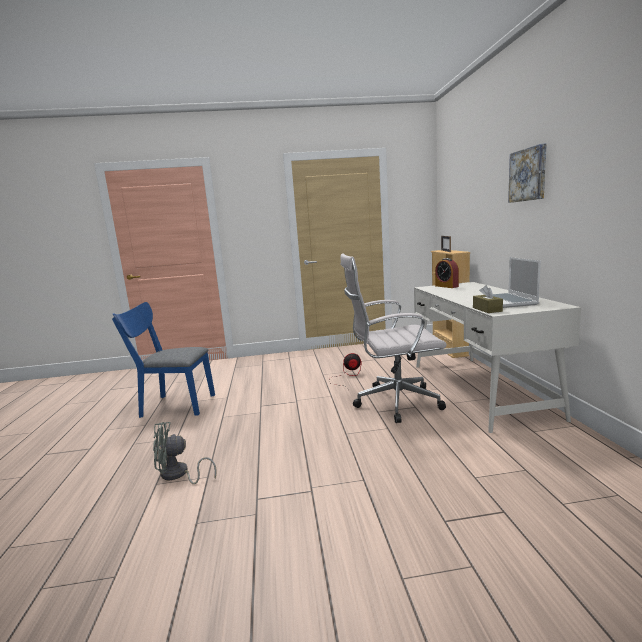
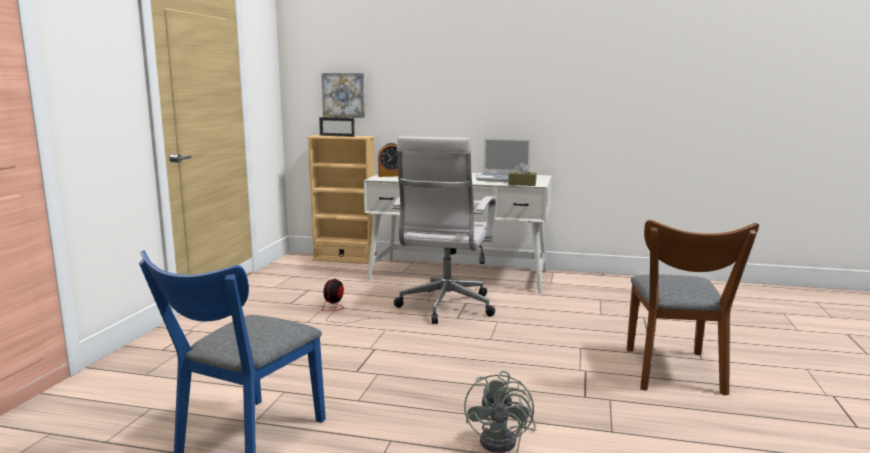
camera: 70 degrees left, 0 degrees up
picture [508,143,547,203] -> picture moved to [322,73,365,118]
none -> brown chair [627,220,759,396]

